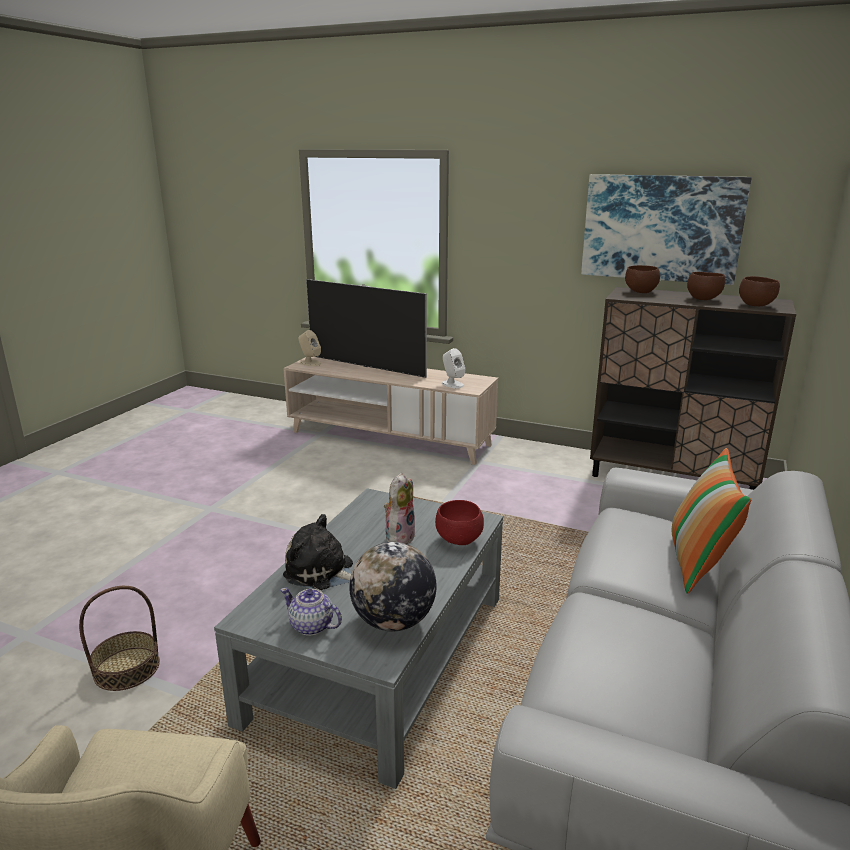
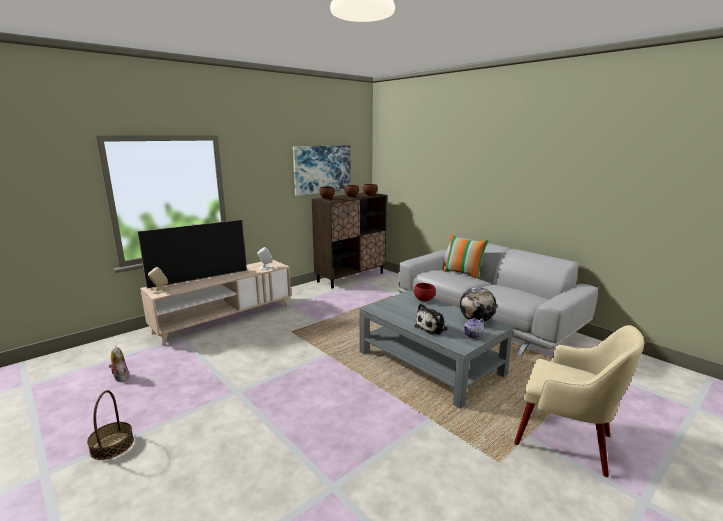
camera: 65 degrees left, 5 degrees down
basket [79,586,160,691] -> basket moved to [87,390,134,460]
plush toy [384,473,416,544] -> plush toy moved to [109,346,129,382]

